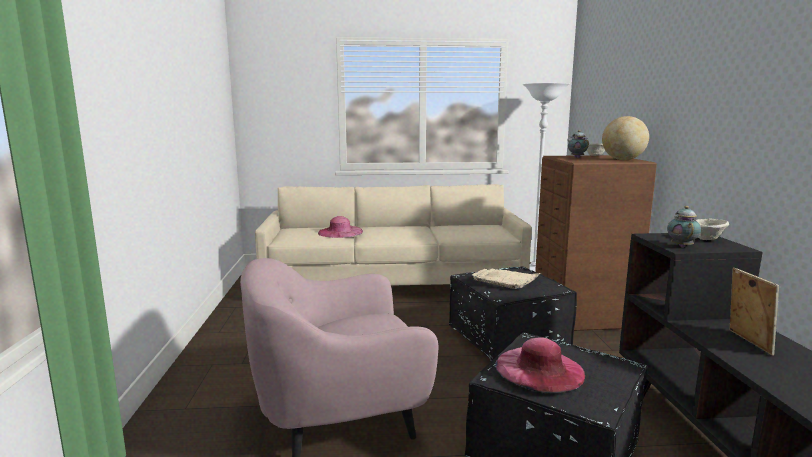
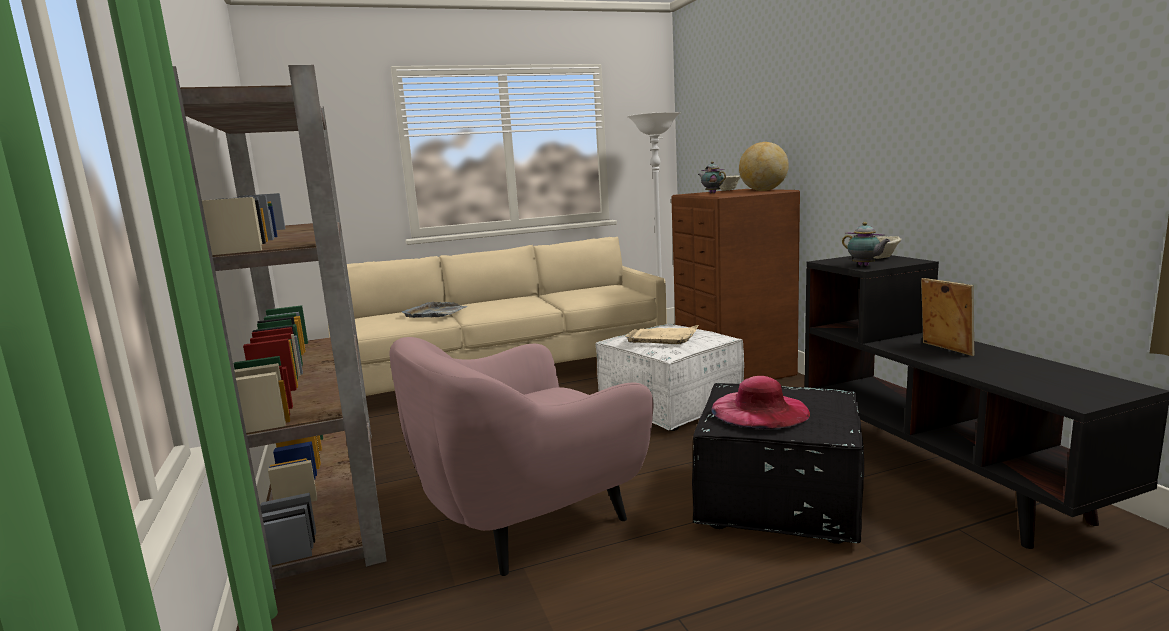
camera: 15 degrees left, 0 degrees up
pink hat [318,216,363,238] -> grey tray [402,302,467,318]
black ottoman [449,266,577,361] -> white ottoman [595,324,744,431]
teapot [667,206,701,248] -> teapot turned 150 degrees clockwise [842,222,890,266]
none -> brown bookcase [173,65,387,590]

